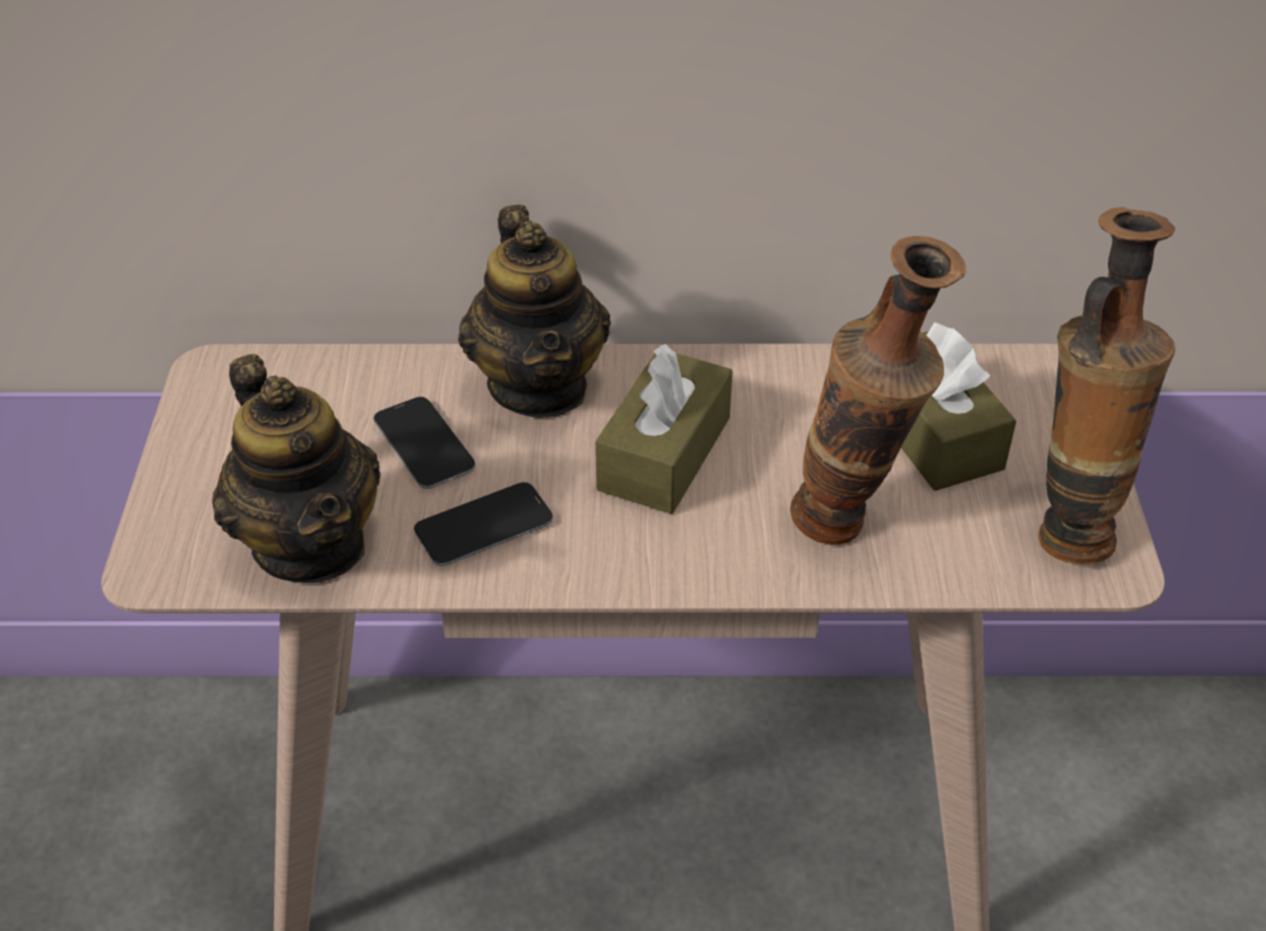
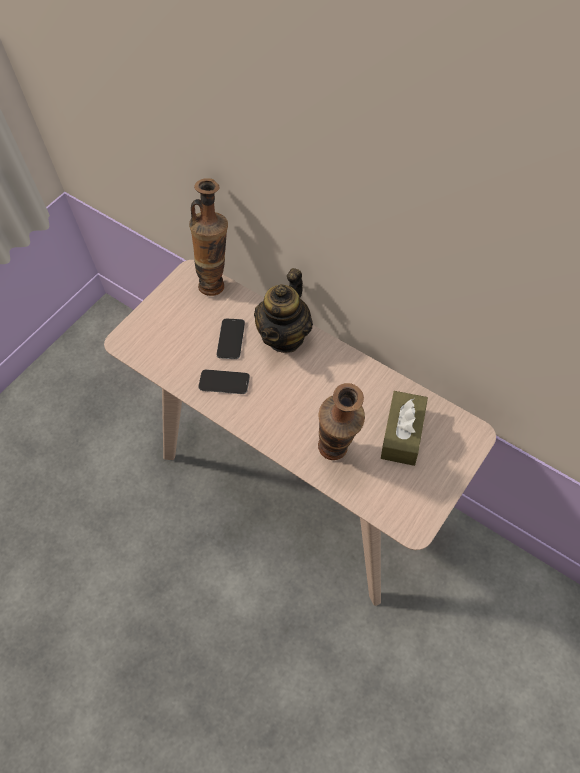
camera: 40 degrees right, 15 degrees up
teapot [212,354,381,583] -> none
brown tissue box [595,344,733,514] -> none
vase [1039,207,1175,564] -> vase moved to [189,178,228,296]

